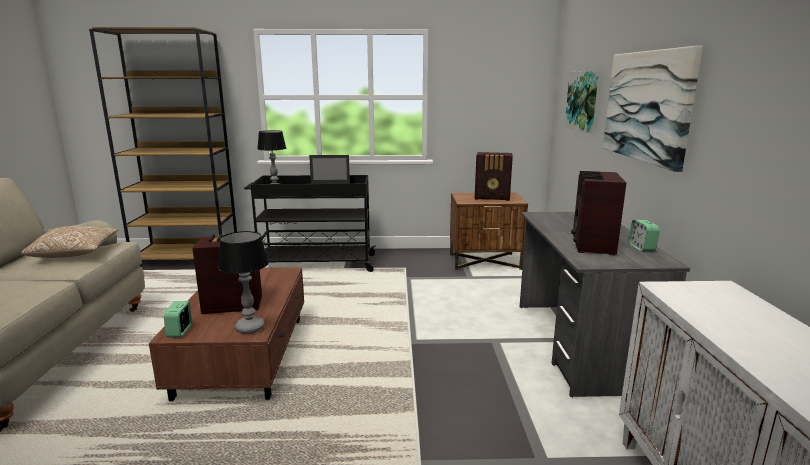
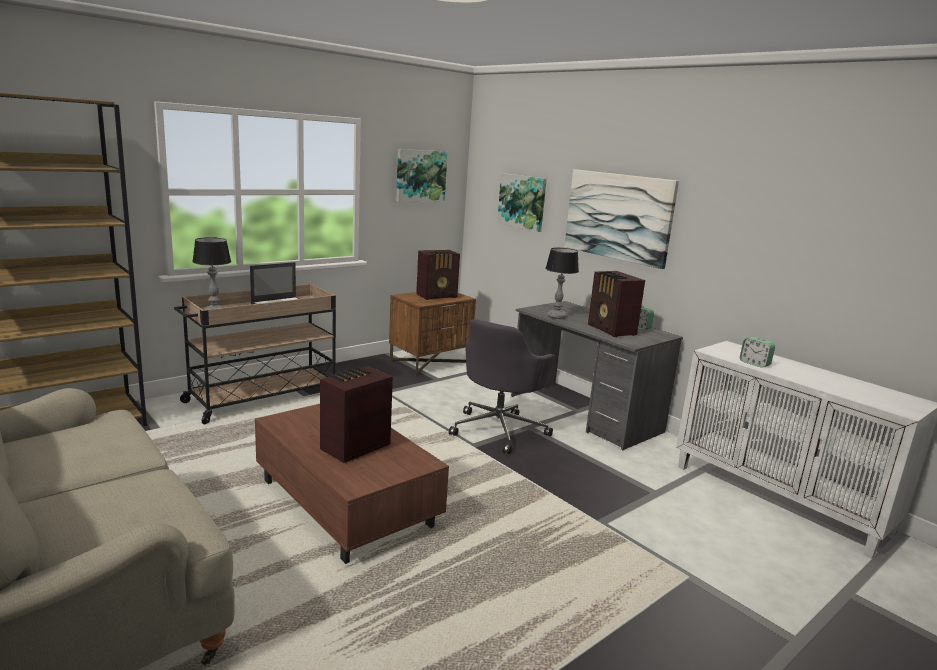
camera: 40 degrees left, 0 degrees up
pillow [21,226,118,258] -> none
alarm clock [164,301,192,338] -> alarm clock moved to [740,337,775,368]
table lamp [218,231,269,334] -> table lamp moved to [545,248,579,319]
black cart [244,175,376,272] -> beige cart [174,284,336,424]
none -> picture [396,149,447,202]
none -> grey office chair [449,319,555,454]

